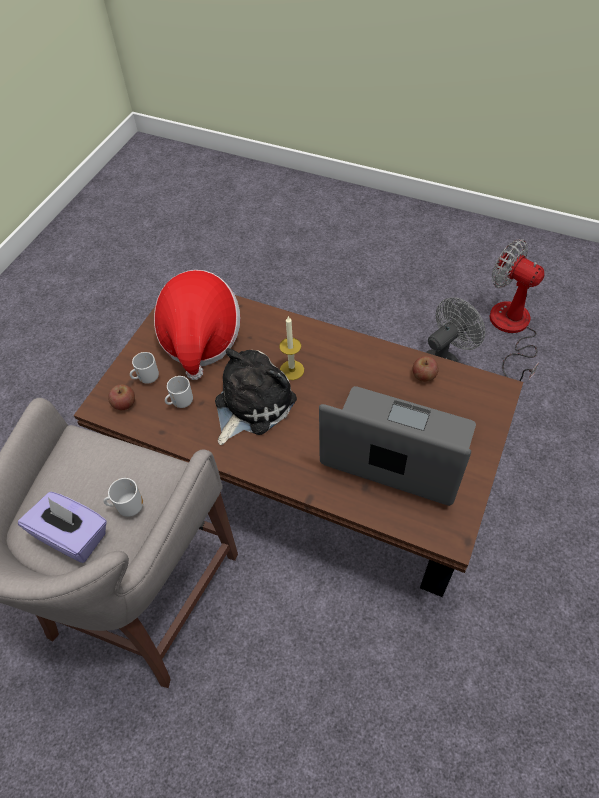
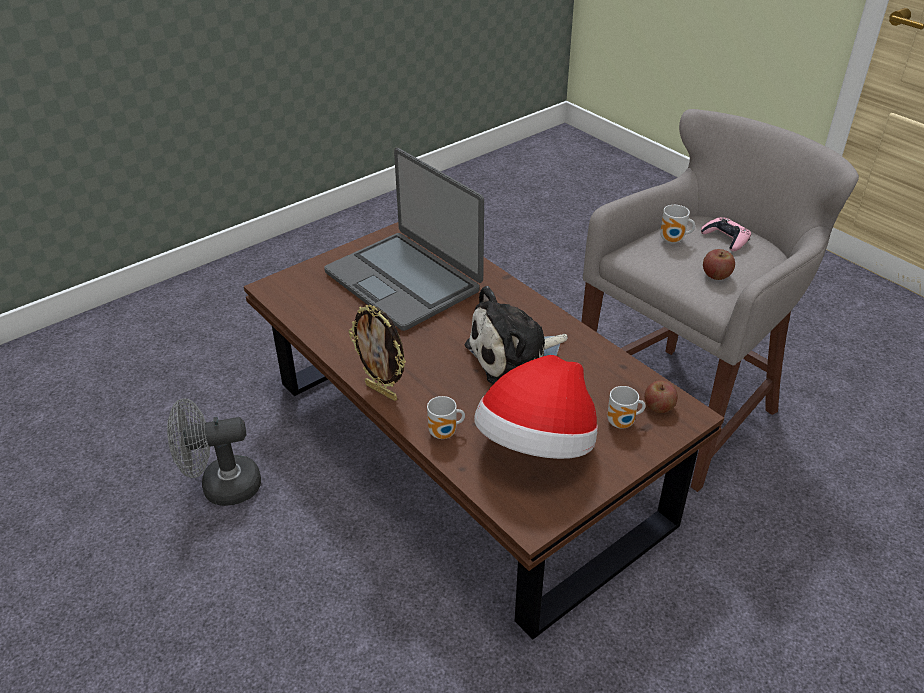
camera: 155 degrees left, 15 degrees down
purple tissue box [18,492,107,563] -> pink game controller [701,217,752,251]
mug [165,376,193,408] -> mug moved to [427,396,465,439]
candle [279,316,304,380] -> none
apple [412,356,439,382] -> apple moved to [703,249,735,280]
fan [490,239,544,381] -> none
none -> picture frame [349,305,406,401]

